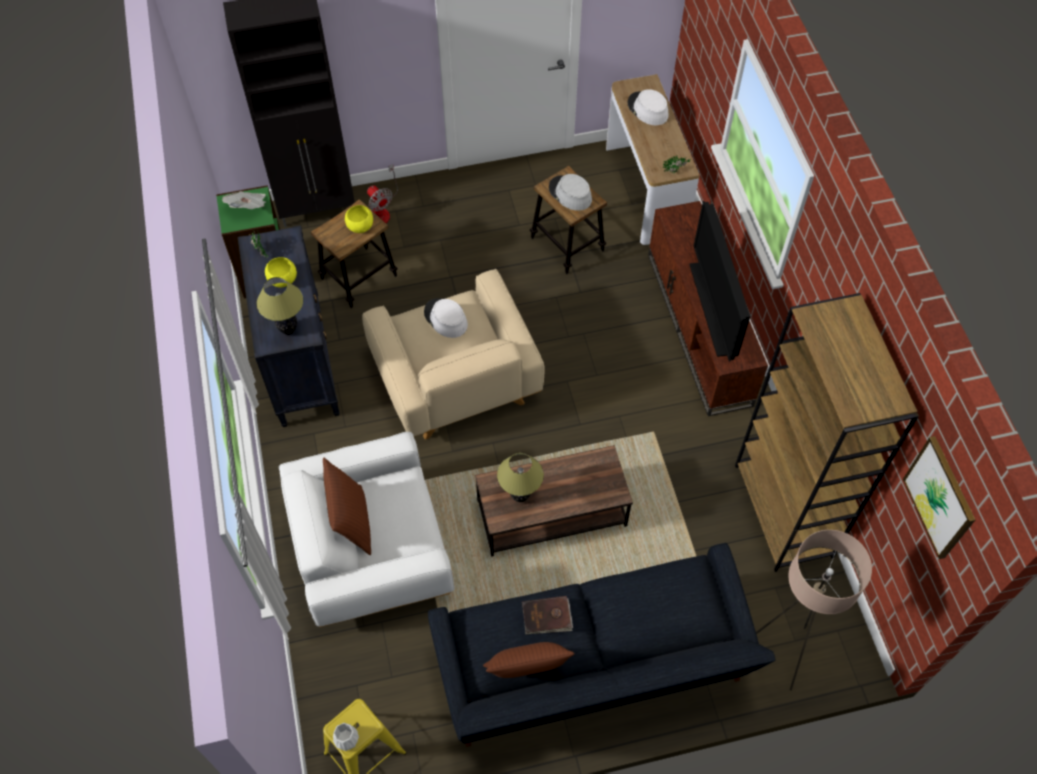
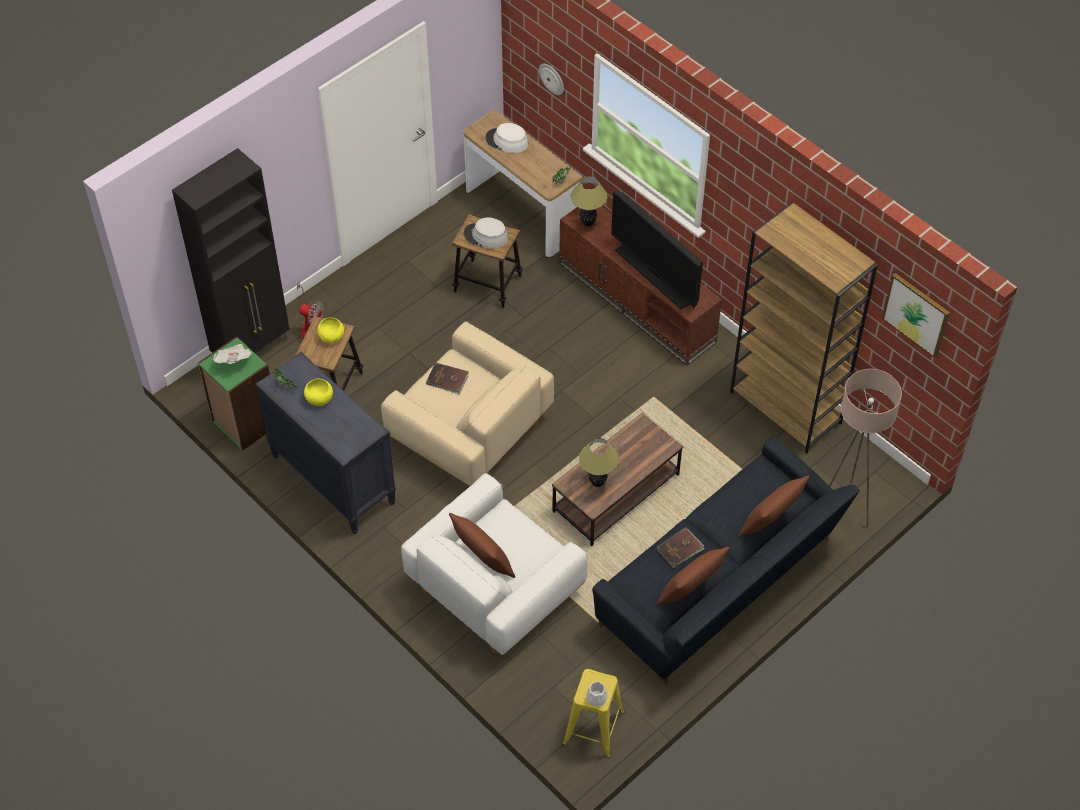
camera: 30 degrees left, 5 degrees down
table lamp [257,277,303,335] -> table lamp moved to [571,176,607,226]
white hat [424,298,468,338] -> brown book [426,363,469,394]
none -> wall clock [539,63,564,95]
none -> brown pillow [739,476,809,537]

